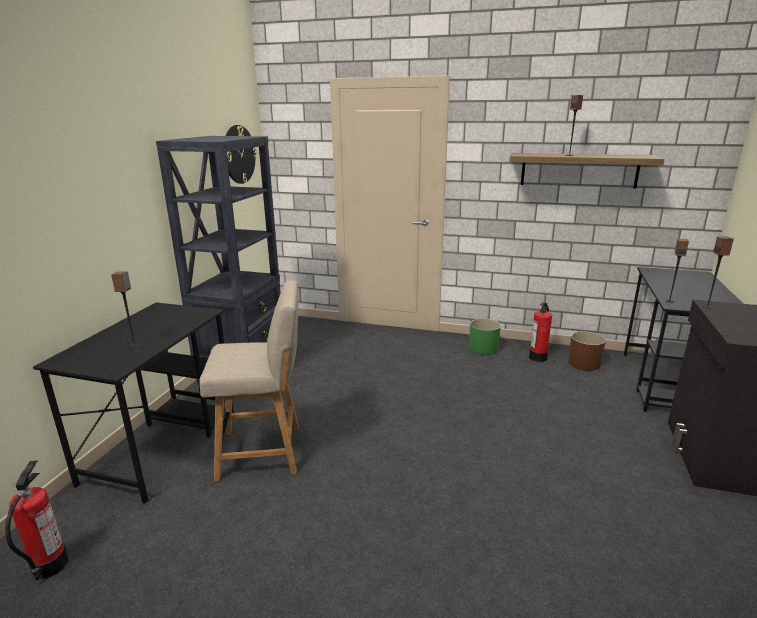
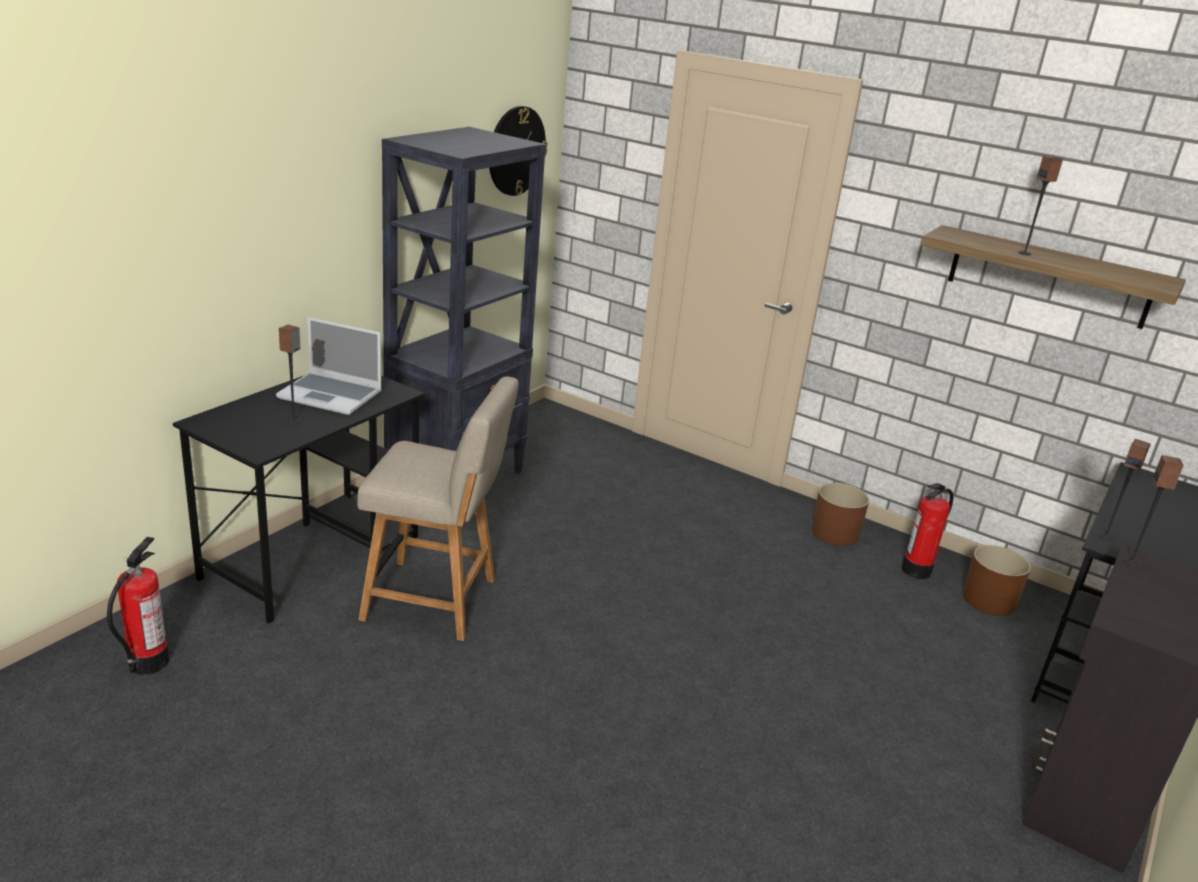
camera: 15 degrees right, 5 degrees up
green planter [469,318,501,355] -> brown planter [812,483,869,546]
none -> laptop [276,317,382,415]

